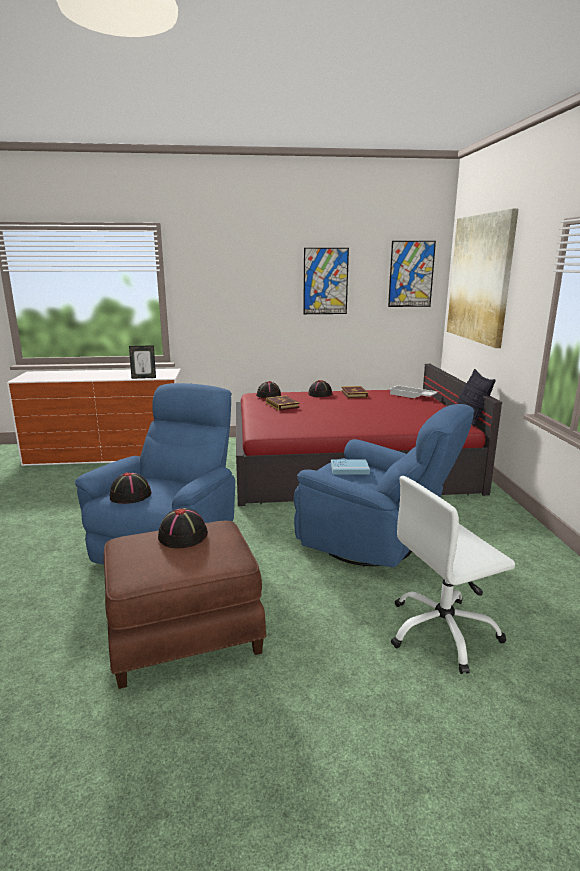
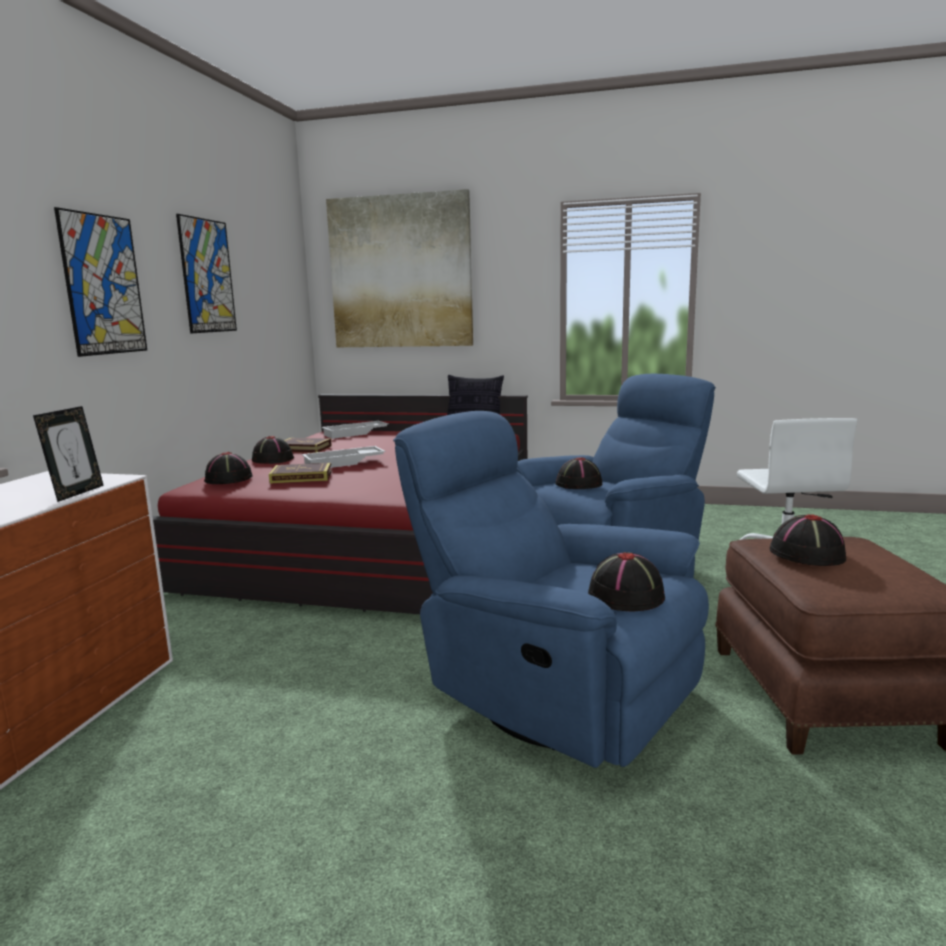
camera: 70 degrees left, 5 degrees down
blue book [331,459,370,475] -> black hat [555,457,602,489]
picture [388,241,436,307] -> picture moved to [54,207,147,357]
none -> white tray [302,446,385,468]

